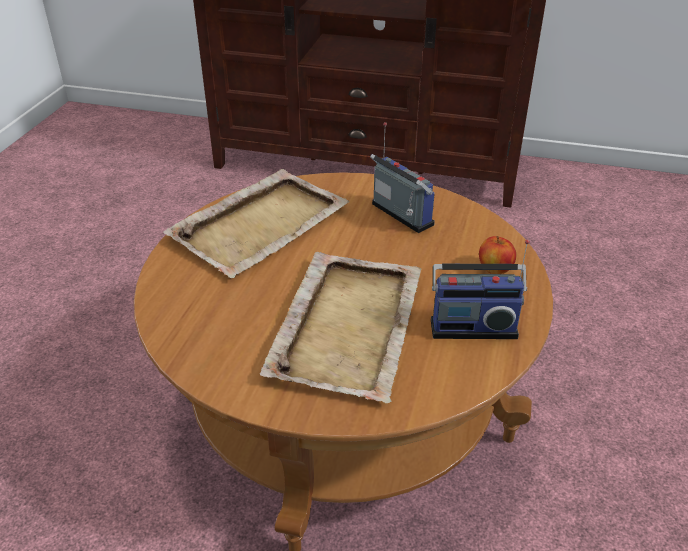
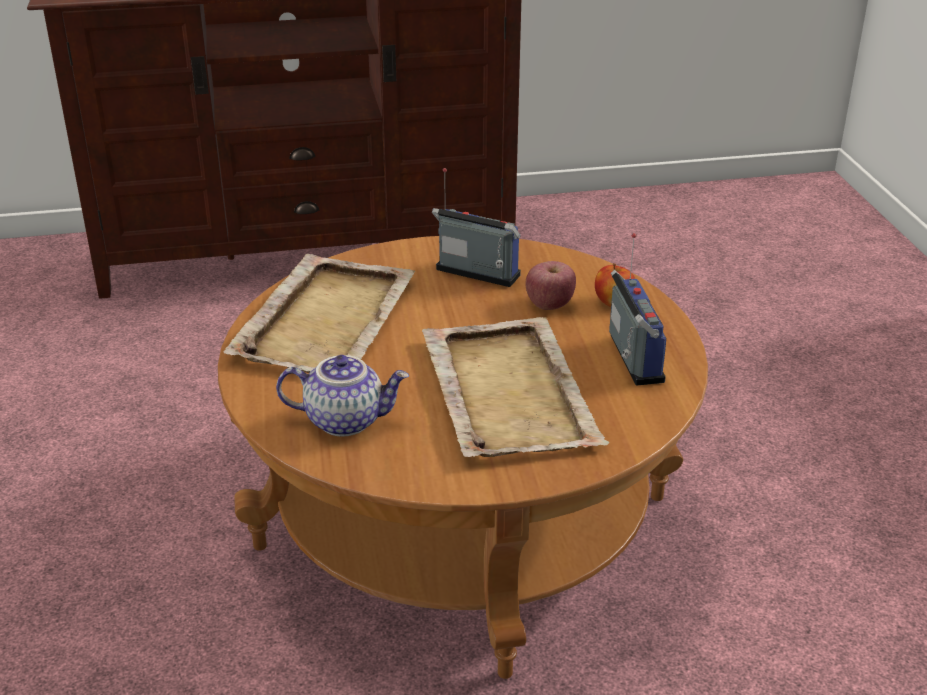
camera: 25 degrees left, 5 degrees down
radio [431,239,530,339] -> radio turned 75 degrees counterclockwise [609,233,667,386]
none -> teapot [276,355,409,436]
none -> apple [525,261,576,310]

